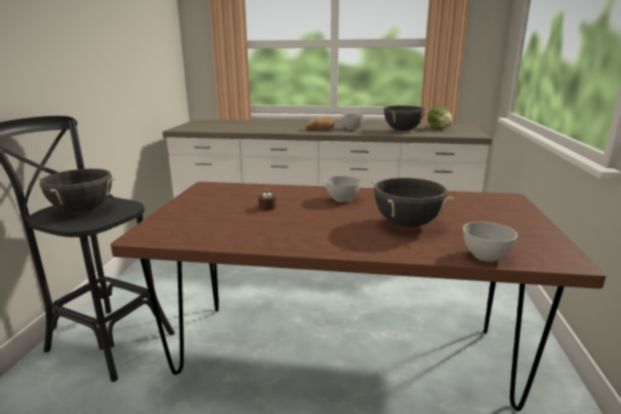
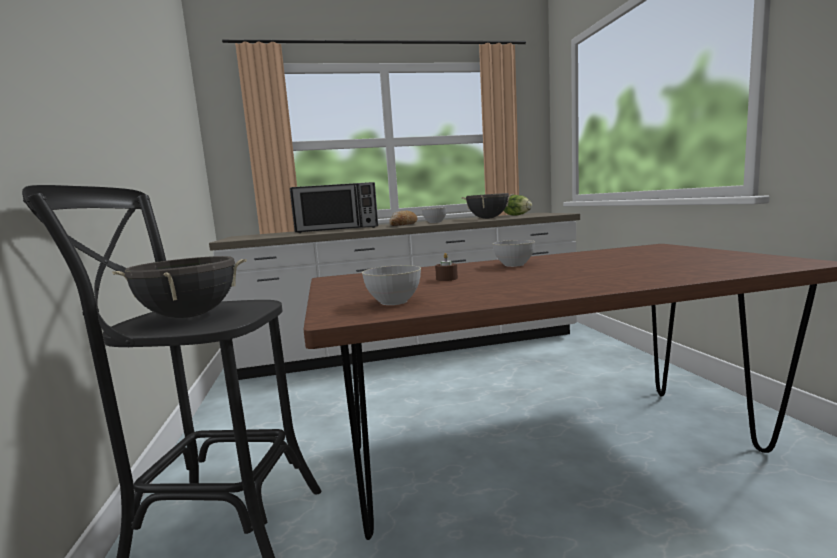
camera: 20 degrees left, 10 degrees down
black cooking pot [371,178,454,227] -> none
grey bowl [463,222,518,262] -> grey bowl moved to [362,265,421,305]
none -> microwave [290,182,378,233]

